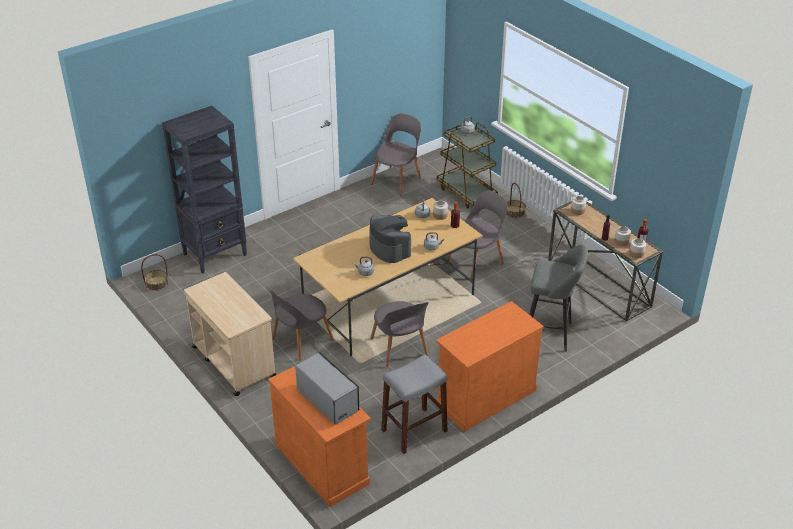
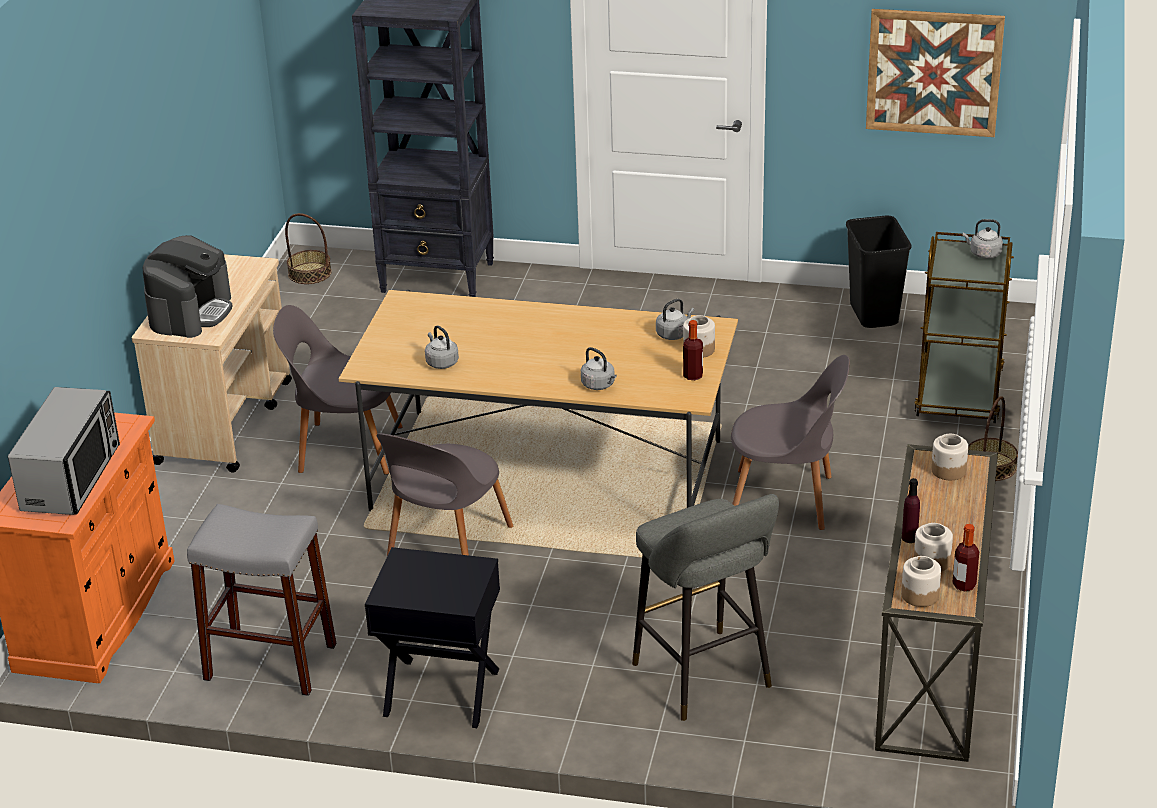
camera: 50 degrees right, 5 degrees down
coffee machine [369,215,411,263] -> coffee machine moved to [143,235,232,338]
grey chair [371,114,421,195] -> black trash can [846,216,911,328]
orange cabinet [436,301,544,432] -> black nightstand [365,547,500,728]
none -> picture [866,9,1005,137]

